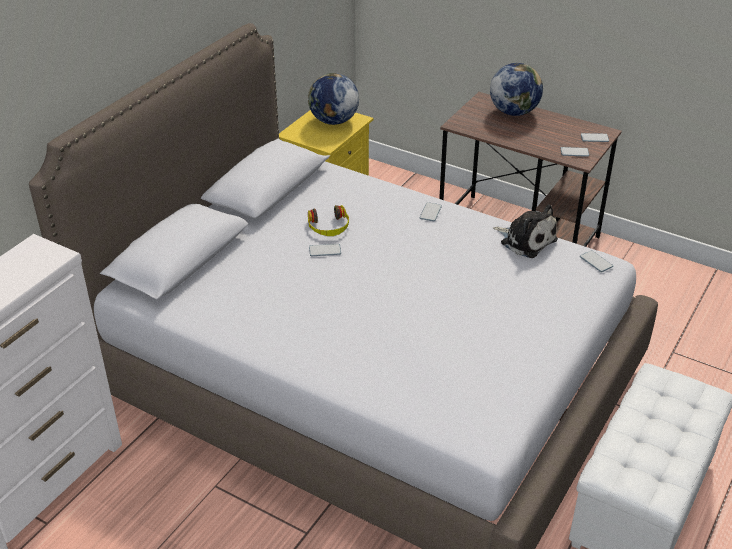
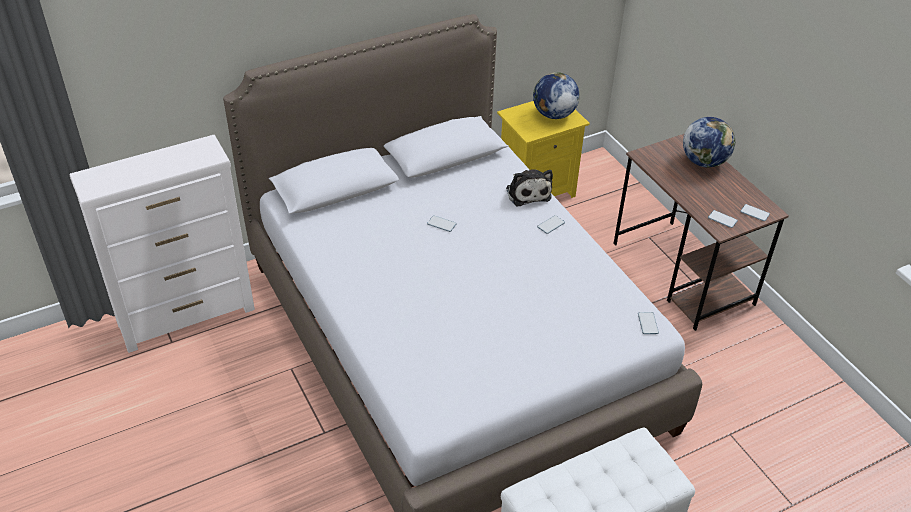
camera: 30 degrees right, 5 degrees up
headphones [308,205,349,236] -> none
plush toy [493,204,558,258] -> plush toy moved to [506,169,553,207]

